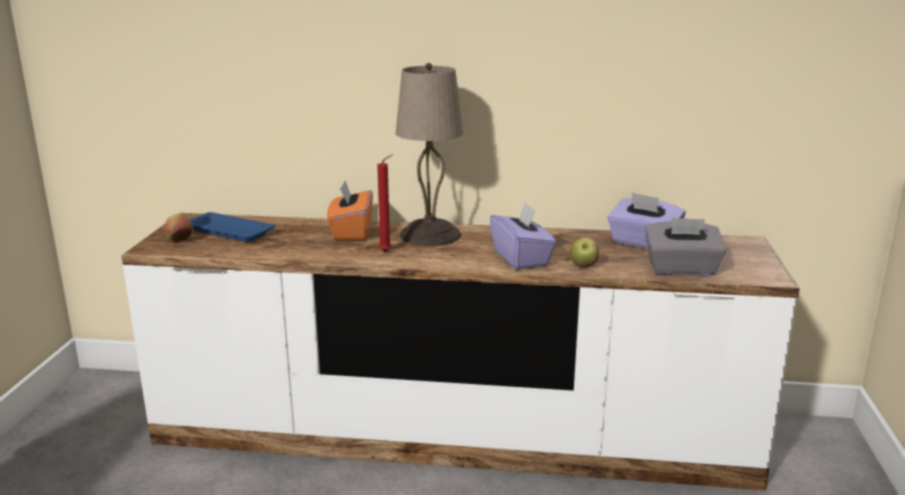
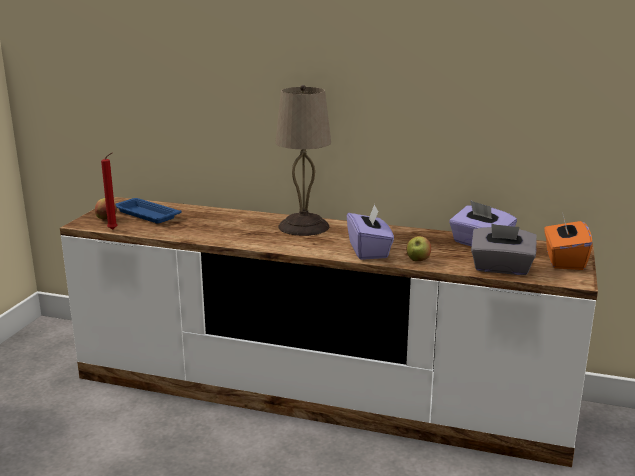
camera: 10 degrees right, 0 degrees up
orange tissue box [327,180,373,240] -> orange tissue box moved to [544,211,593,270]
red candle [377,154,393,252] -> red candle moved to [101,153,117,230]

